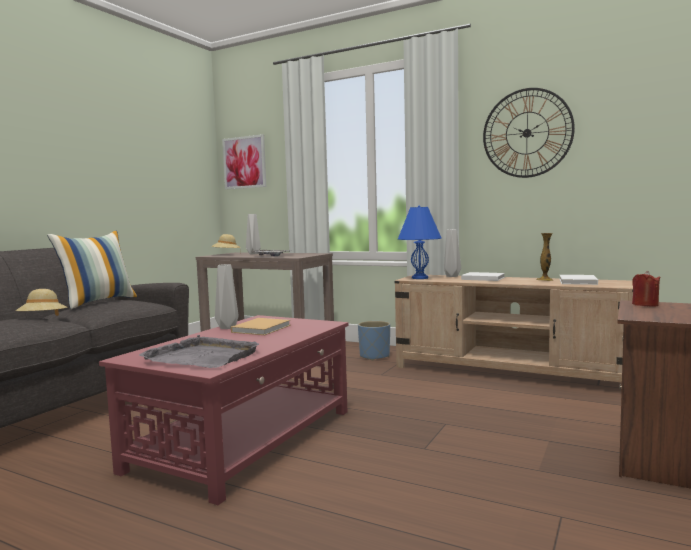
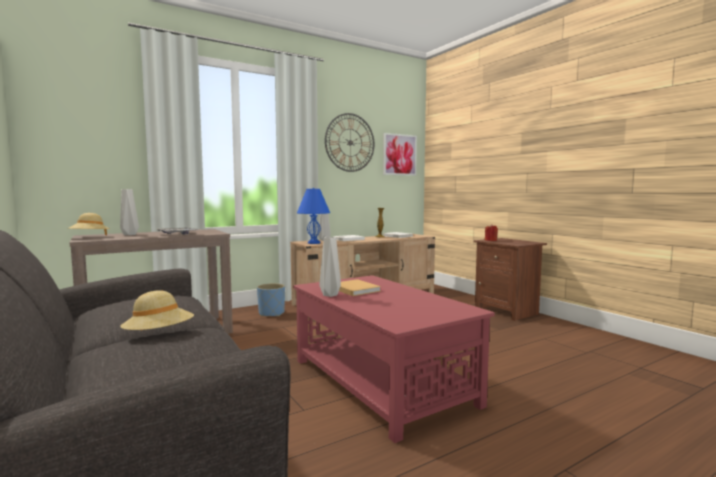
camera: 60 degrees left, 0 degrees up
pillow [47,231,138,309] -> none
grey tray [139,335,259,368] -> none
picture [222,134,266,189] -> picture moved to [383,133,417,176]

